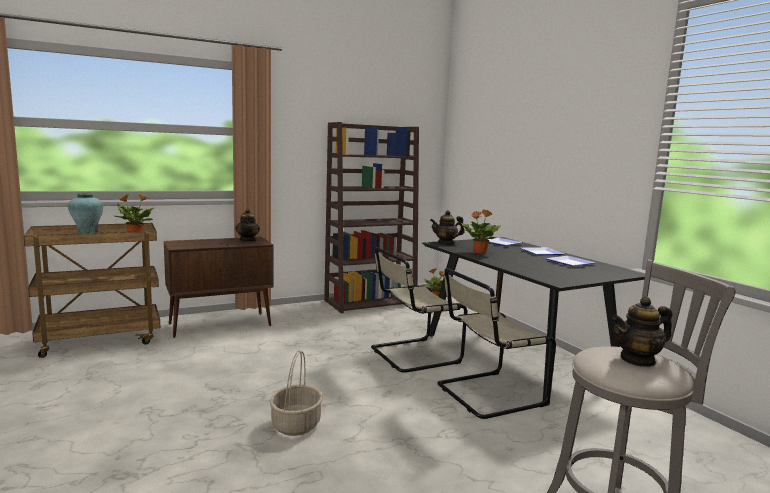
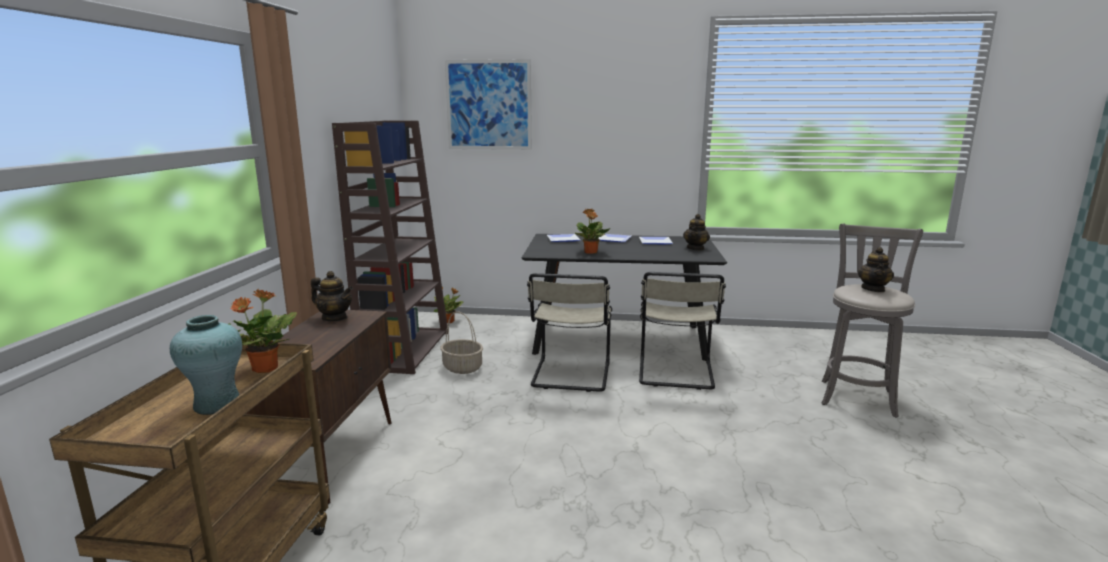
camera: 55 degrees left, 5 degrees up
basket [270,350,323,436] -> basket moved to [440,311,483,374]
teapot [430,210,465,245] -> teapot moved to [683,214,710,250]
none -> picture [445,59,532,150]

